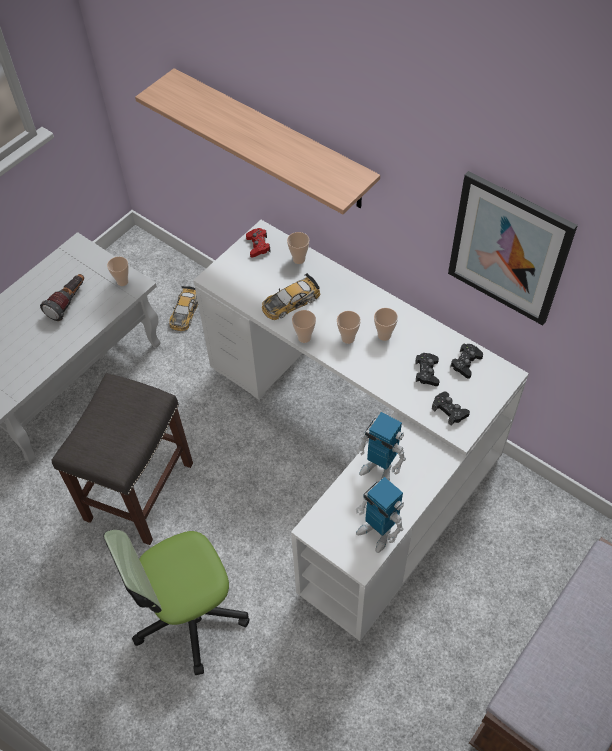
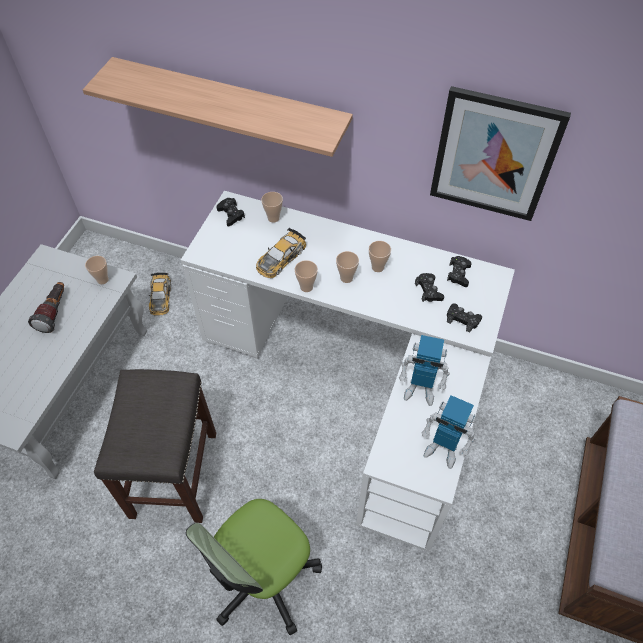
camera: 20 degrees left, 0 degrees up
red game controller [246,228,271,257] -> black game controller [217,198,245,226]

